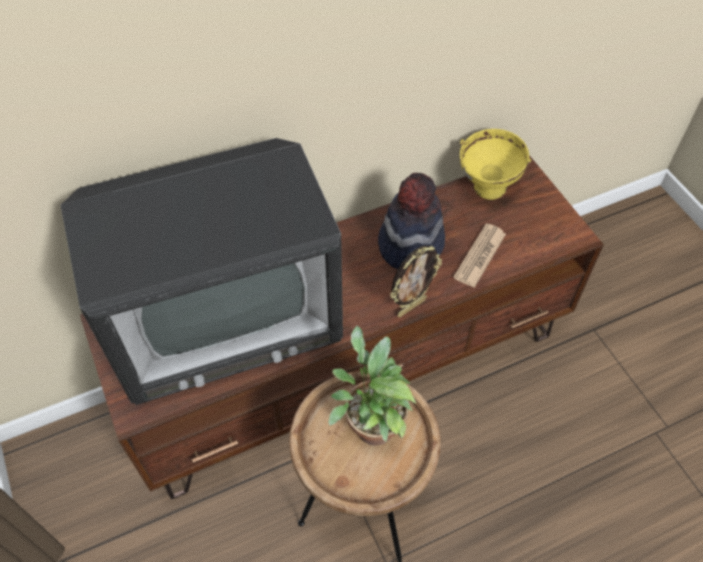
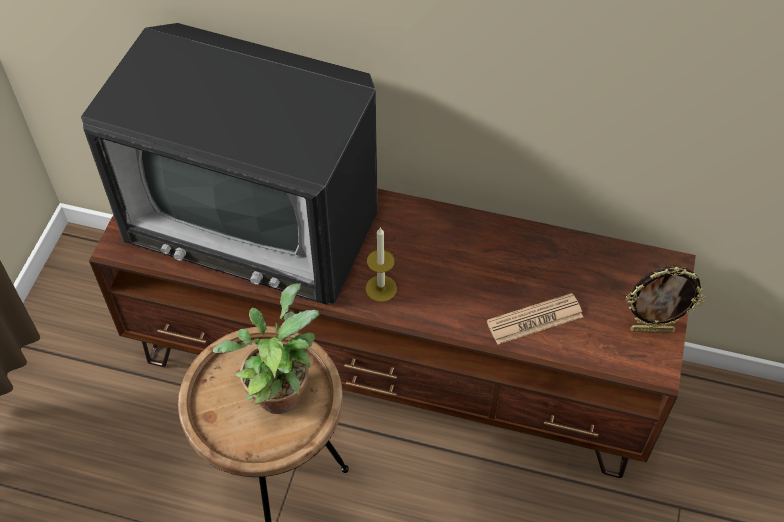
camera: 40 degrees right, 0 degrees up
hat [378,173,445,269] -> none
picture frame [390,246,442,317] -> picture frame moved to [626,265,705,333]
yellow bowl [460,129,531,200] -> none
none -> candle [366,227,397,302]

